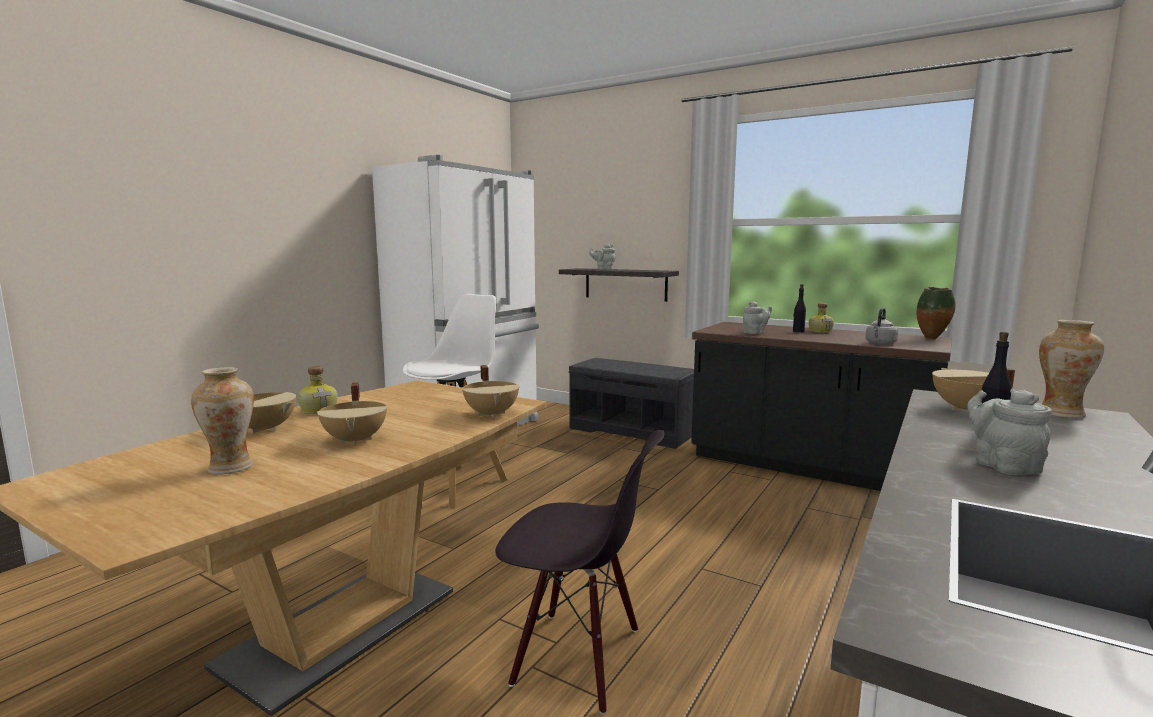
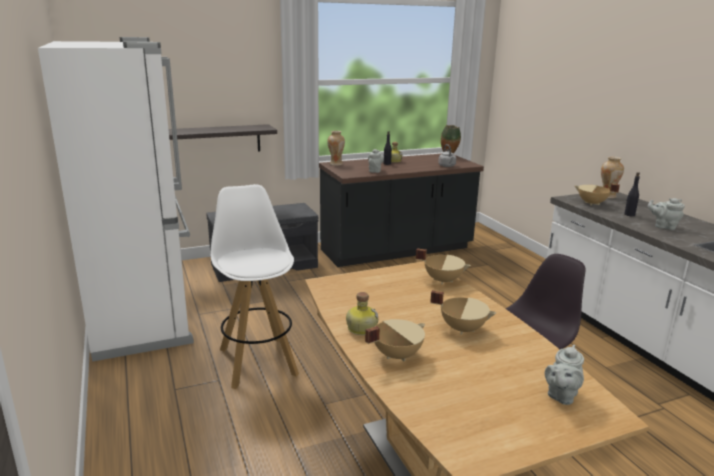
camera: 55 degrees left, 10 degrees up
vase [191,367,254,475] -> vase moved to [327,131,345,166]
grey teapot [589,244,616,270] -> grey teapot moved to [545,345,584,405]

